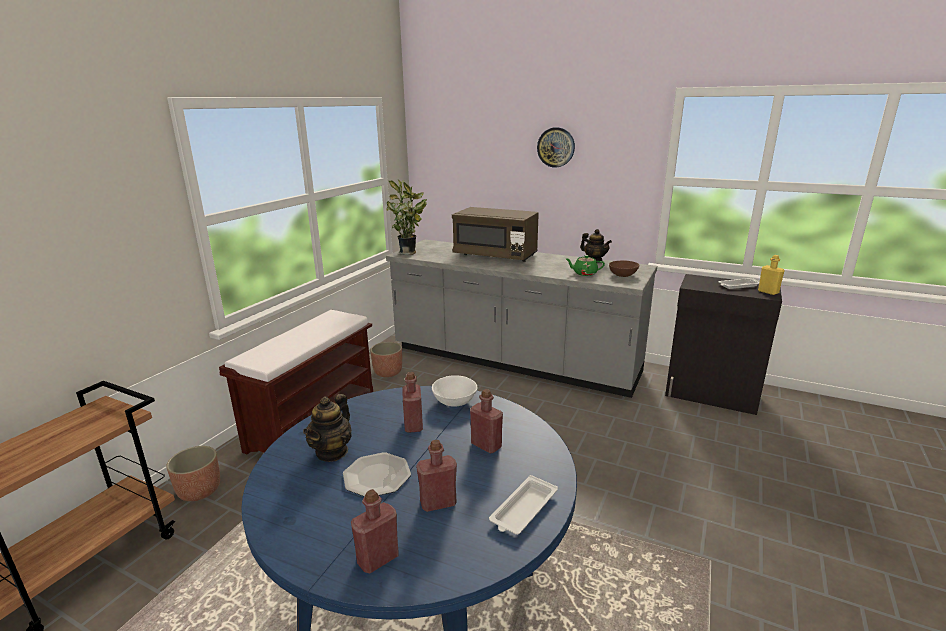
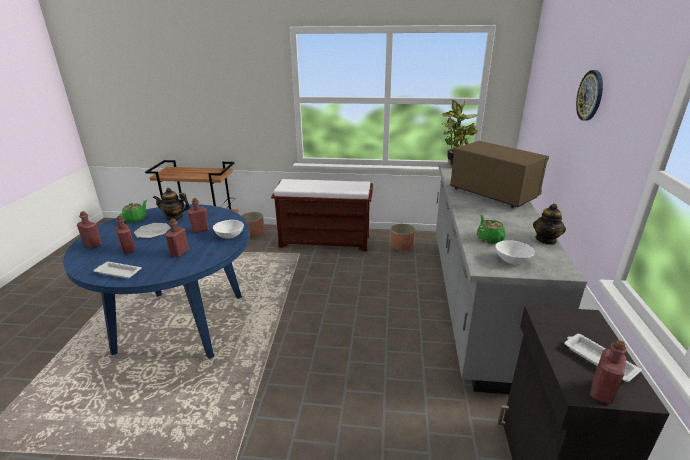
camera: 70 degrees right, 5 degrees up
brown microwave [452,207,539,262] -> brown microwave turned 135 degrees clockwise [450,141,549,208]
brown bowl [609,260,639,277] -> white bowl [495,240,535,264]
yellow bottle [758,255,785,295] -> red bottle [590,340,627,404]
none -> green teapot [119,200,147,223]

